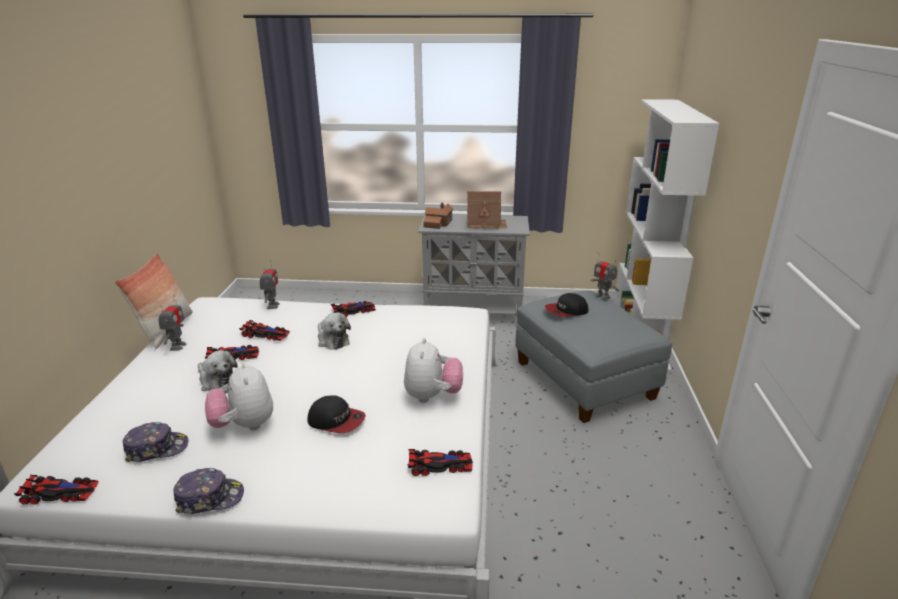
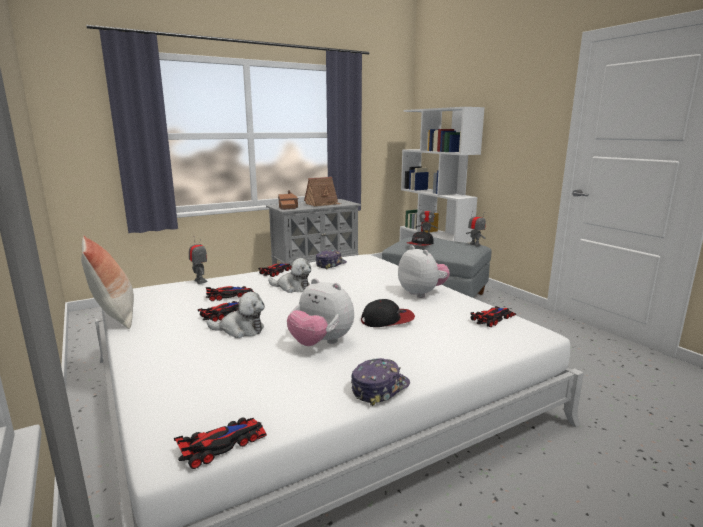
camera: 35 degrees left, 10 degrees down
cap [123,422,188,462] -> cap moved to [316,249,347,269]
toy robot [159,295,186,351] -> toy robot moved to [466,211,486,246]

